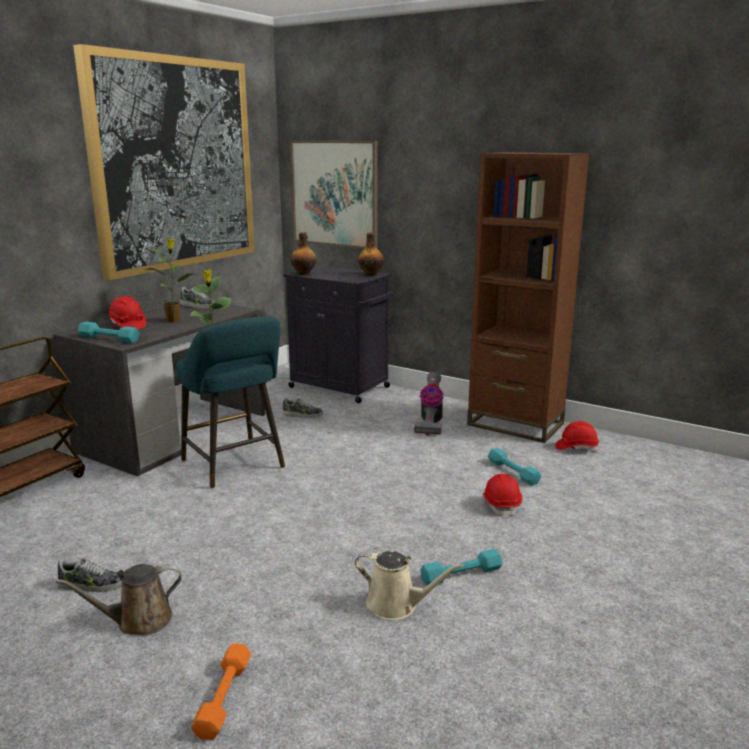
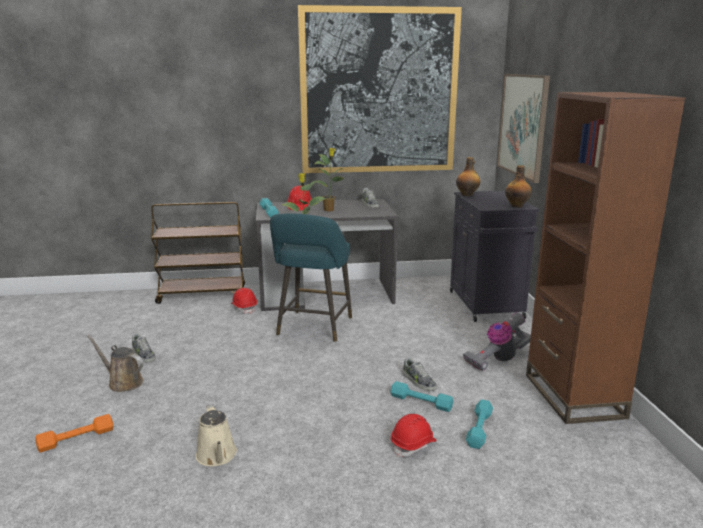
camera: 50 degrees right, 0 degrees up
shoe [282,398,323,418] -> shoe moved to [403,357,437,391]
turquoise dumbbell [420,549,503,586] -> turquoise dumbbell moved to [390,381,453,412]
red hard hat [555,421,599,451] -> red hard hat moved to [231,288,257,314]

